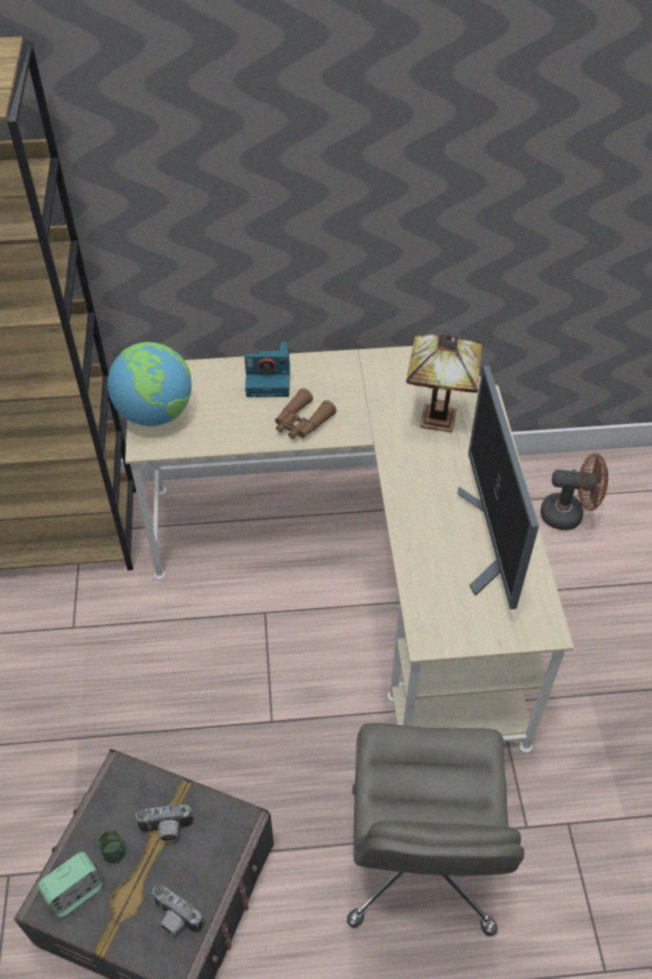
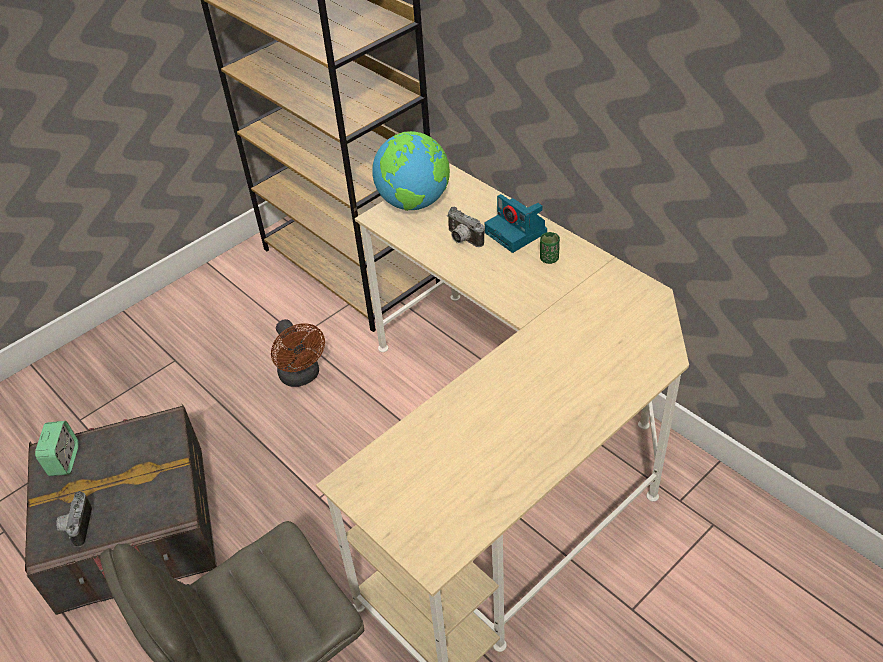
camera: 55 degrees right, 5 degrees down
alarm clock [37,852,104,918] -> alarm clock turned 105 degrees counterclockwise [35,421,79,476]
green cup [98,830,126,863] -> green cup moved to [540,232,560,264]
camera [135,804,193,842] -> camera moved to [447,207,485,247]
brown binoculars [275,388,337,439] -> none
table lamp [406,334,483,432] -> none
monitor [457,365,539,609] -> none
brown fan [540,453,608,530] -> brown fan moved to [271,319,325,387]

